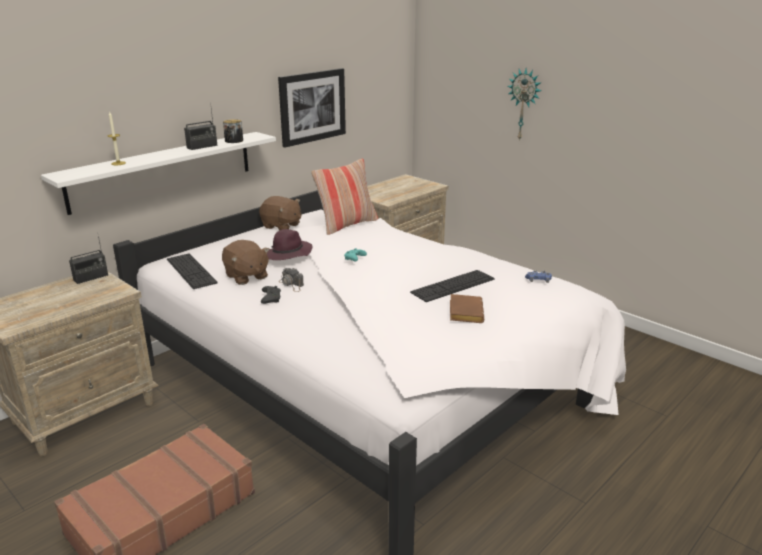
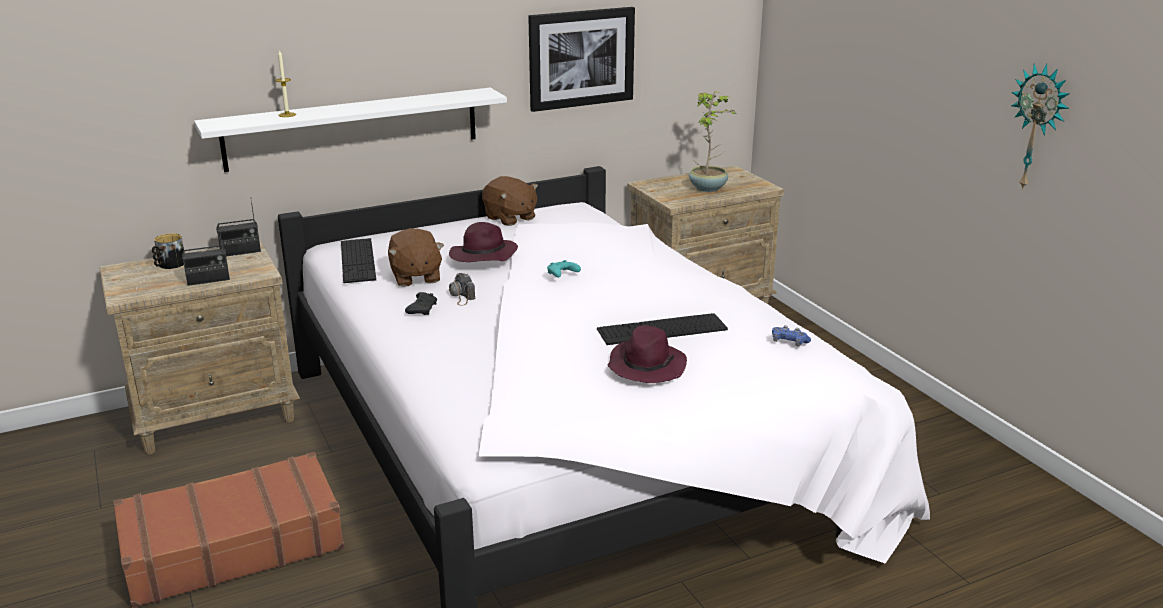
camera: 20 degrees right, 0 degrees up
radio [184,108,217,150] -> radio moved to [182,223,230,286]
mug [223,119,243,143] -> mug moved to [152,233,184,269]
pillow [311,158,378,235] -> none
brown book [450,294,484,323] -> purple hat [607,325,687,383]
wall clock [507,68,541,141] -> wall clock moved to [1011,63,1070,190]
none -> potted plant [689,91,736,192]

